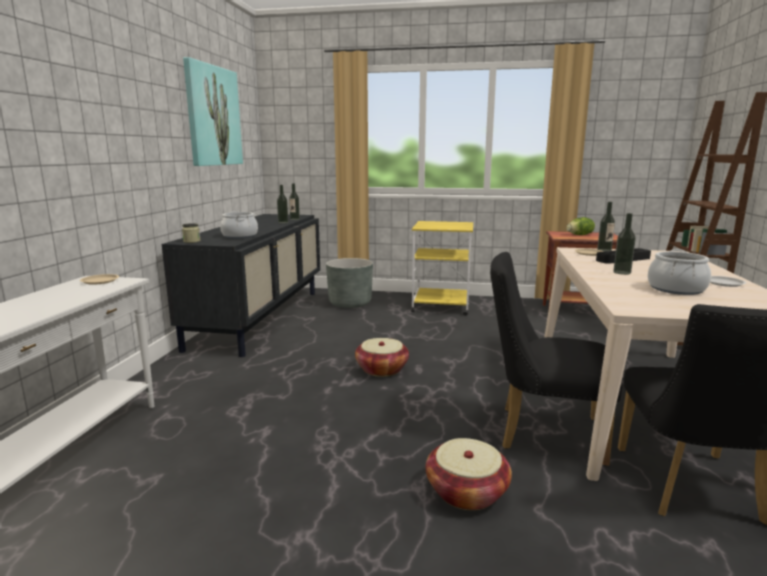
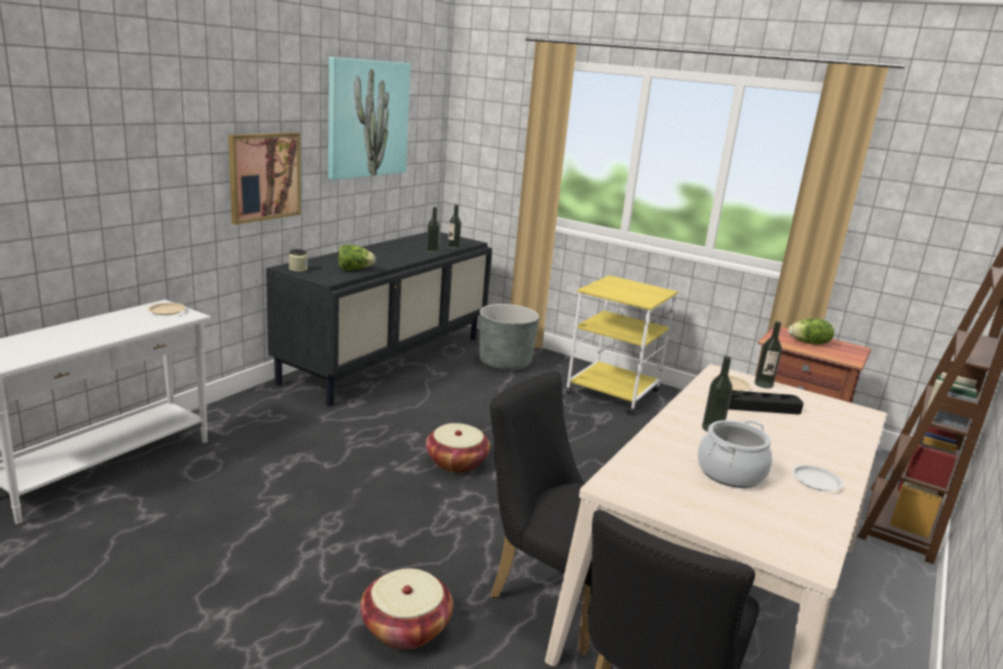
camera: 20 degrees right, 5 degrees up
cooking pot [220,211,258,239] -> lettuce [338,244,376,270]
none -> picture [228,132,301,225]

